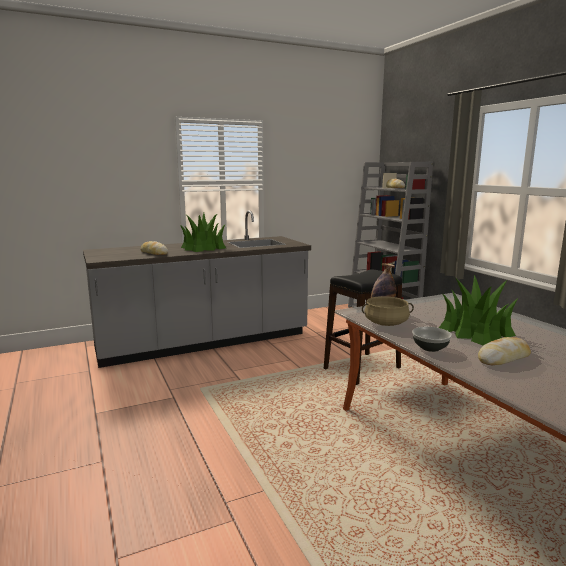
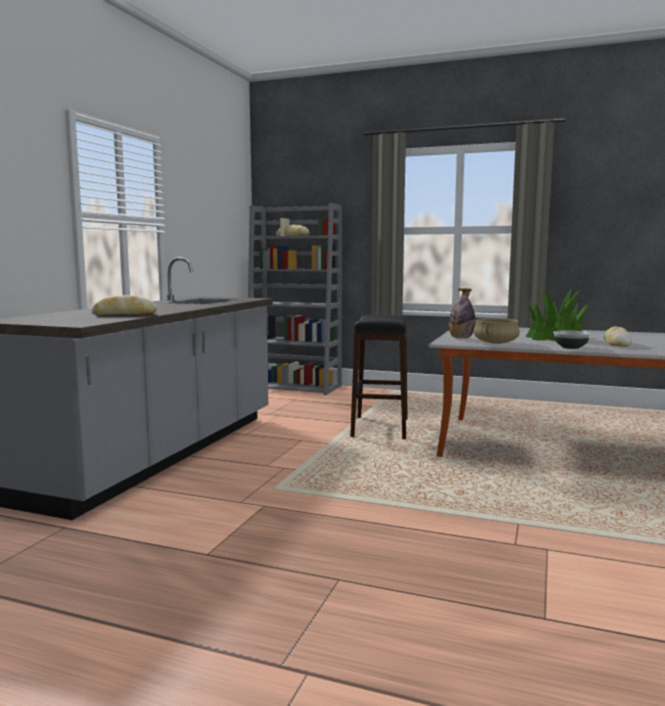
camera: 45 degrees left, 5 degrees down
potted plant [180,213,226,252] -> none

